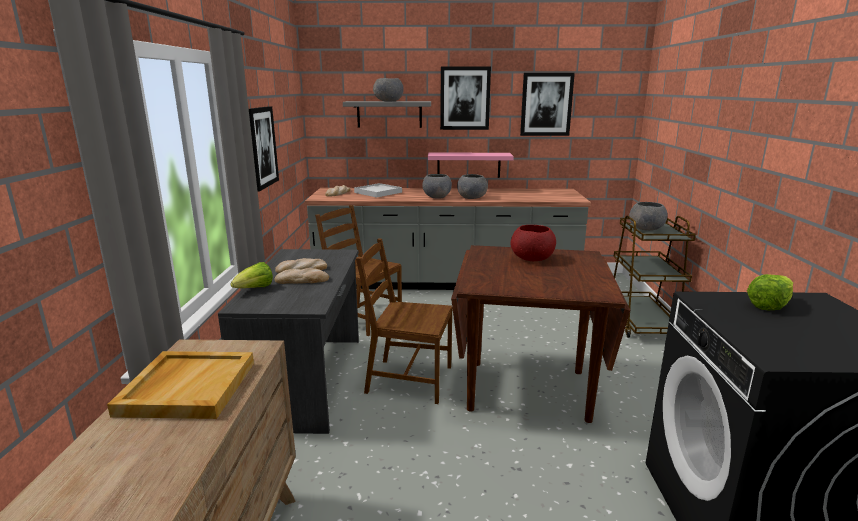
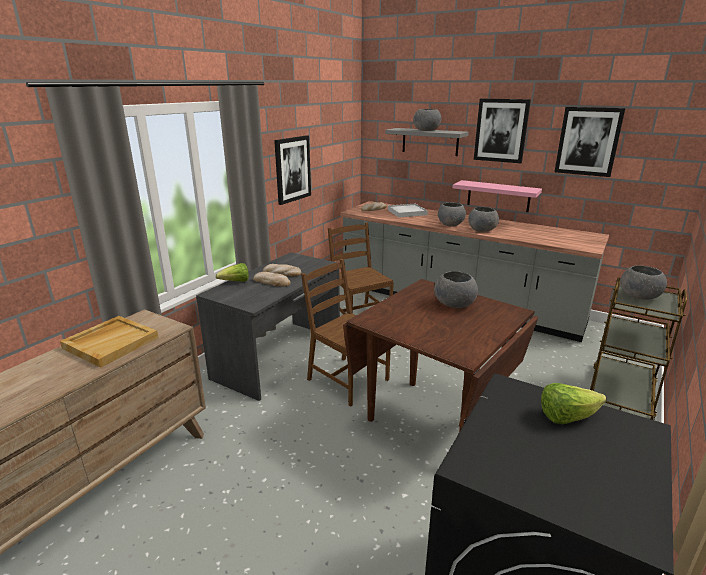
camera: 30 degrees right, 5 degrees up
red bowl [510,225,556,261] -> grey bowl [434,271,478,308]

